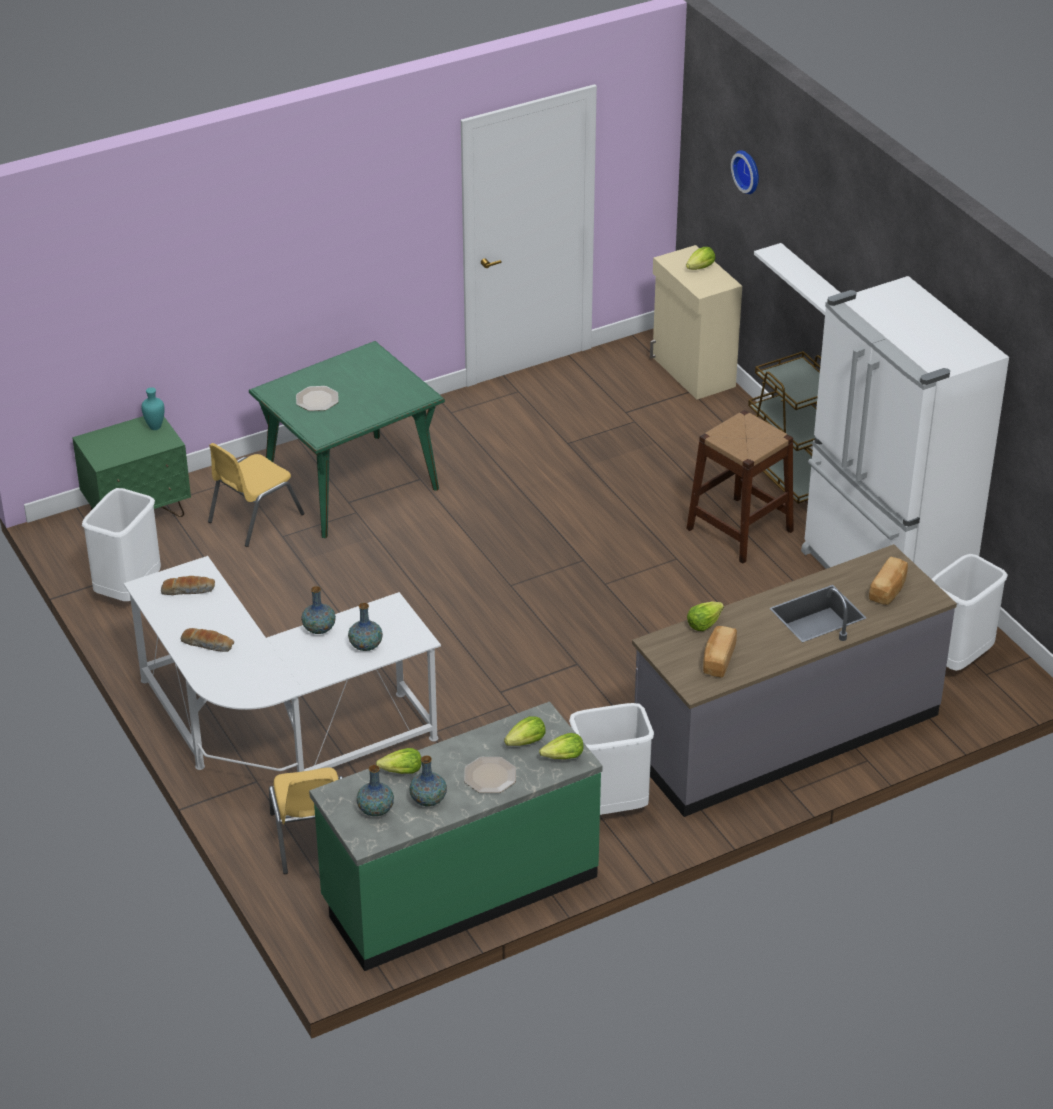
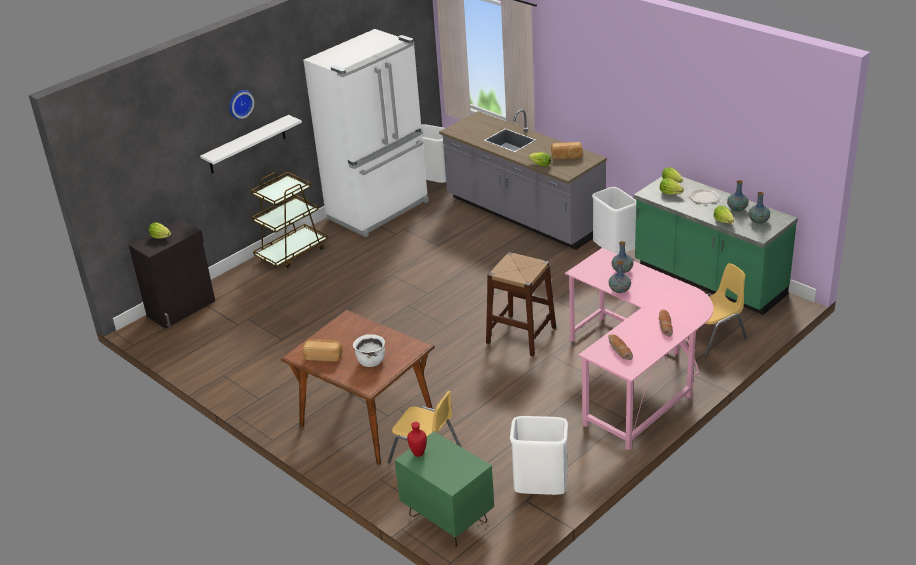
camera: 105 degrees left, 5 degrees down
white desk [124,556,441,772] -> pink desk [565,248,713,450]
turquoise vase [141,387,164,430] -> red vase [407,422,427,457]
green dining table [249,341,445,538] -> brown dining table [281,310,435,465]
plate [296,386,339,411] -> white cooking pot [353,334,385,367]
beige cabinet [650,245,742,400] -> black cabinet [129,219,215,329]
brown stool [686,410,794,564] -> brown stool moved to [486,252,556,356]
wall clock [731,150,759,194] -> wall clock moved to [229,90,254,119]
bread [869,557,908,605] -> bread moved to [302,339,343,362]

